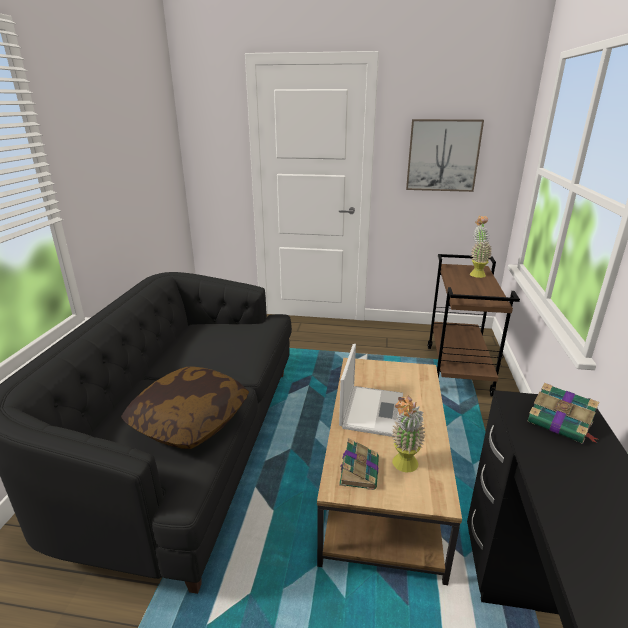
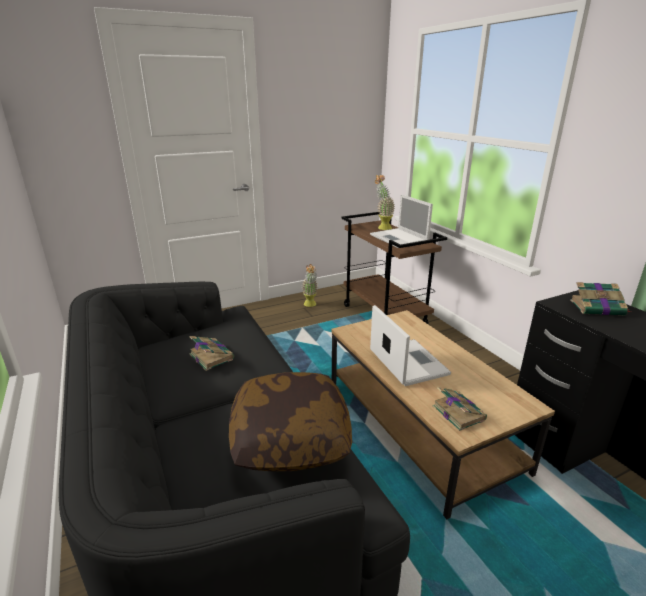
camera: 35 degrees left, 0 degrees up
potted plant [392,395,426,473] -> potted plant moved to [302,264,318,307]
picture [406,119,484,192] -> none
none -> book [189,336,234,371]
none -> laptop [370,194,433,248]

